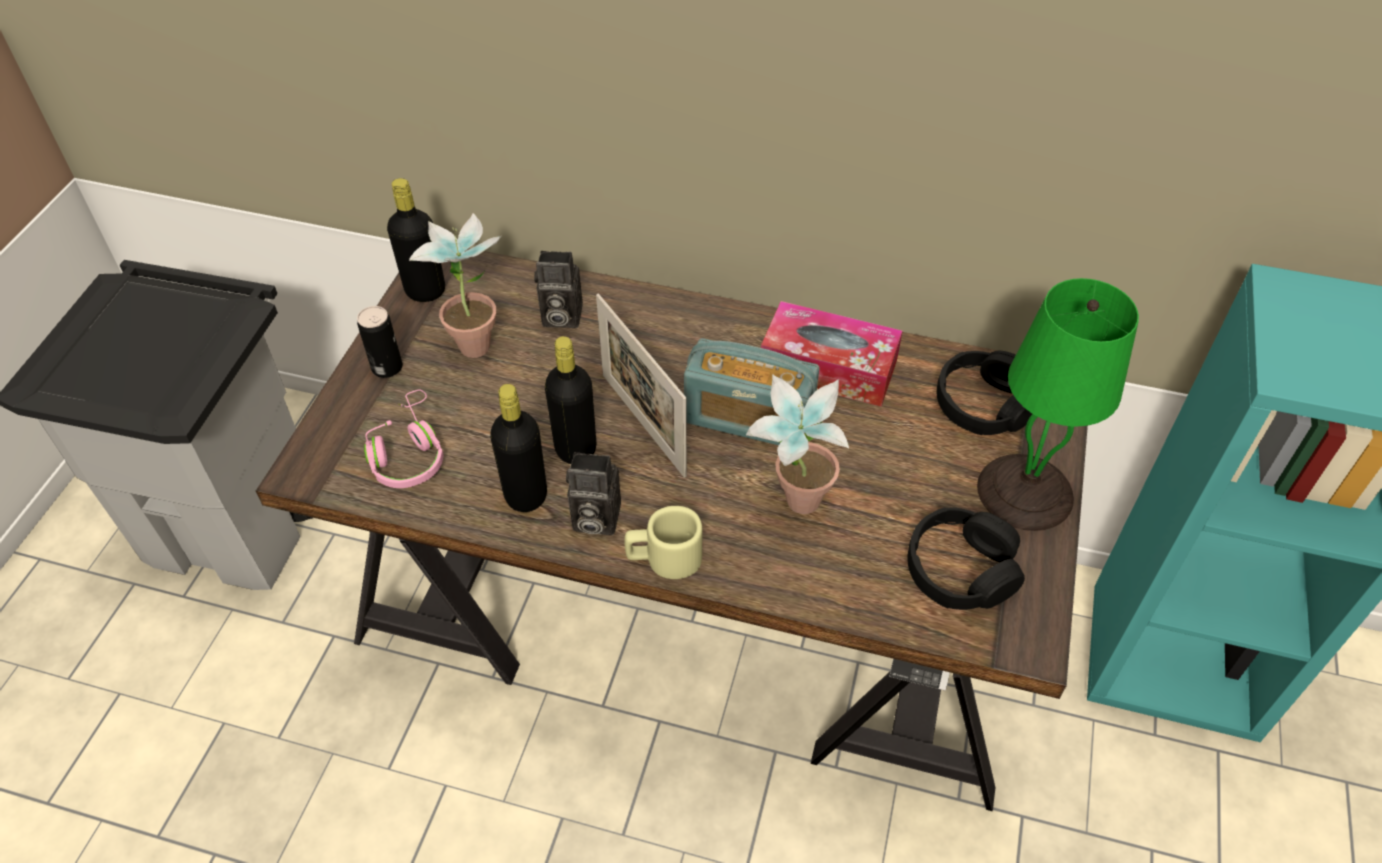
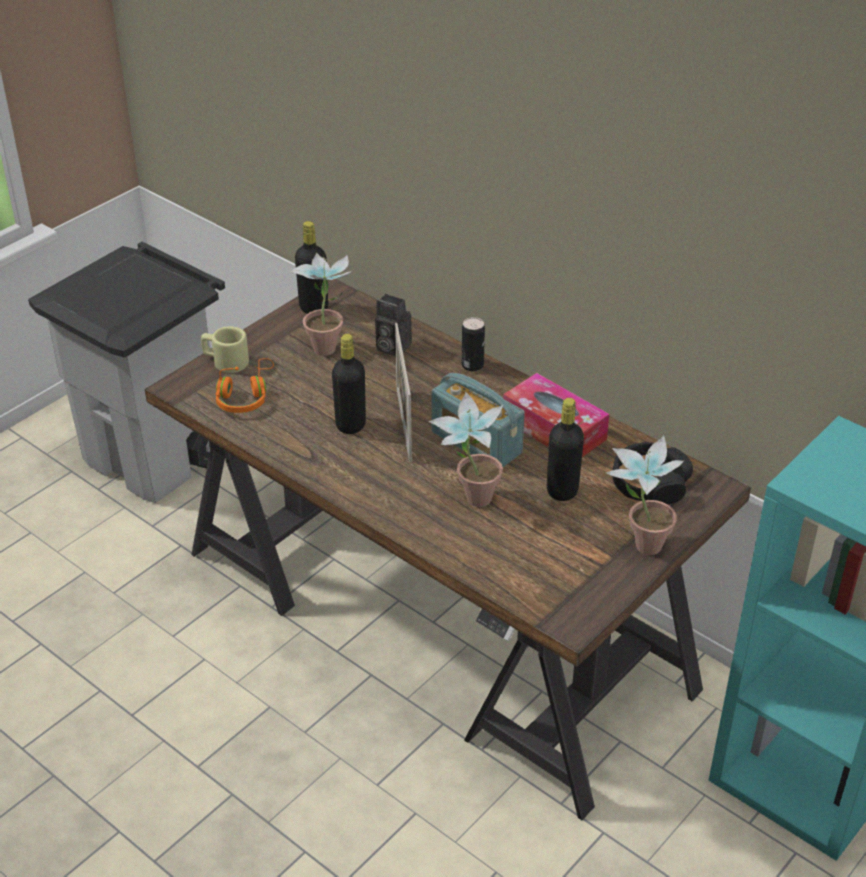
camera: 25 degrees right, 10 degrees down
can [357,306,403,378] -> can moved to [461,317,485,371]
pink headphones [364,390,443,488] -> orange headphones [215,358,274,413]
black bottle [490,384,547,512] -> black bottle moved to [547,398,584,501]
camera [566,452,621,535] -> none
beige mug [624,506,702,579] -> beige mug moved to [201,326,249,373]
black headphones [907,507,1025,610] -> none
green table lamp [977,278,1139,531] -> potted plant [606,435,685,555]

